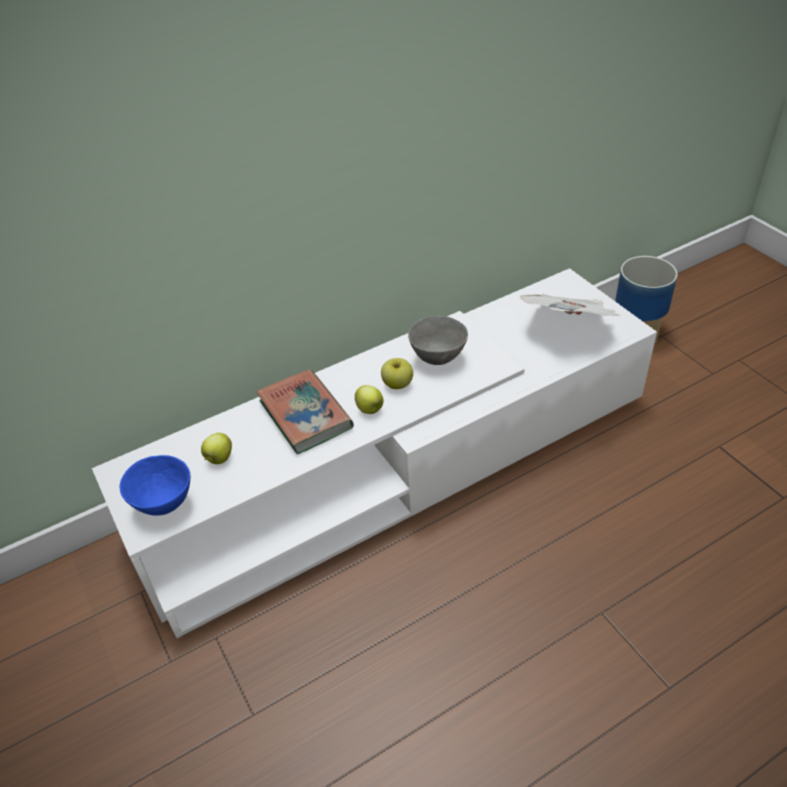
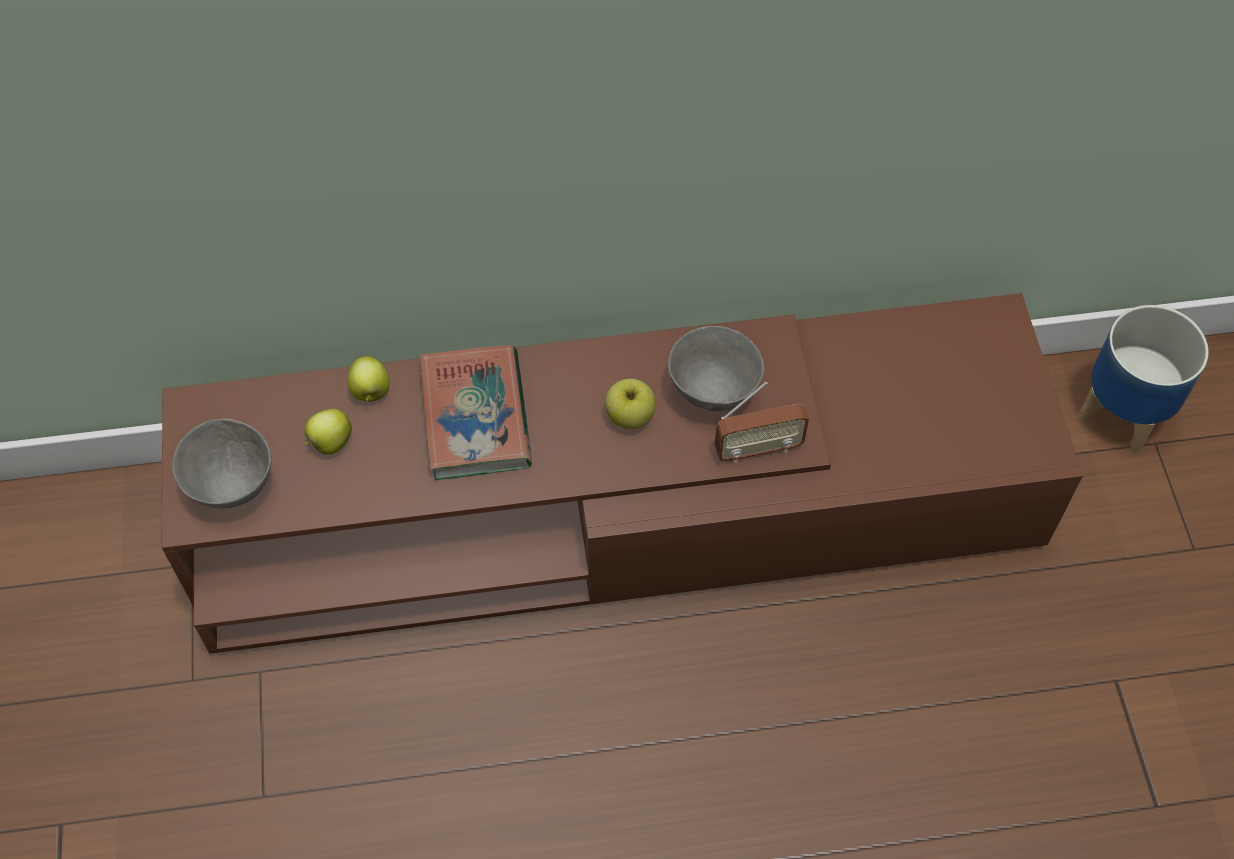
camera: 20 degrees right, 15 degrees up
white tv stand [92,268,657,638] -> brown tv stand [162,293,1083,654]
blue bowl [120,455,190,516] -> grey bowl [172,419,271,508]
apple [355,385,384,414] -> apple moved to [347,356,390,402]
newspaper [520,294,620,316] -> none
none -> radio [715,382,809,463]

